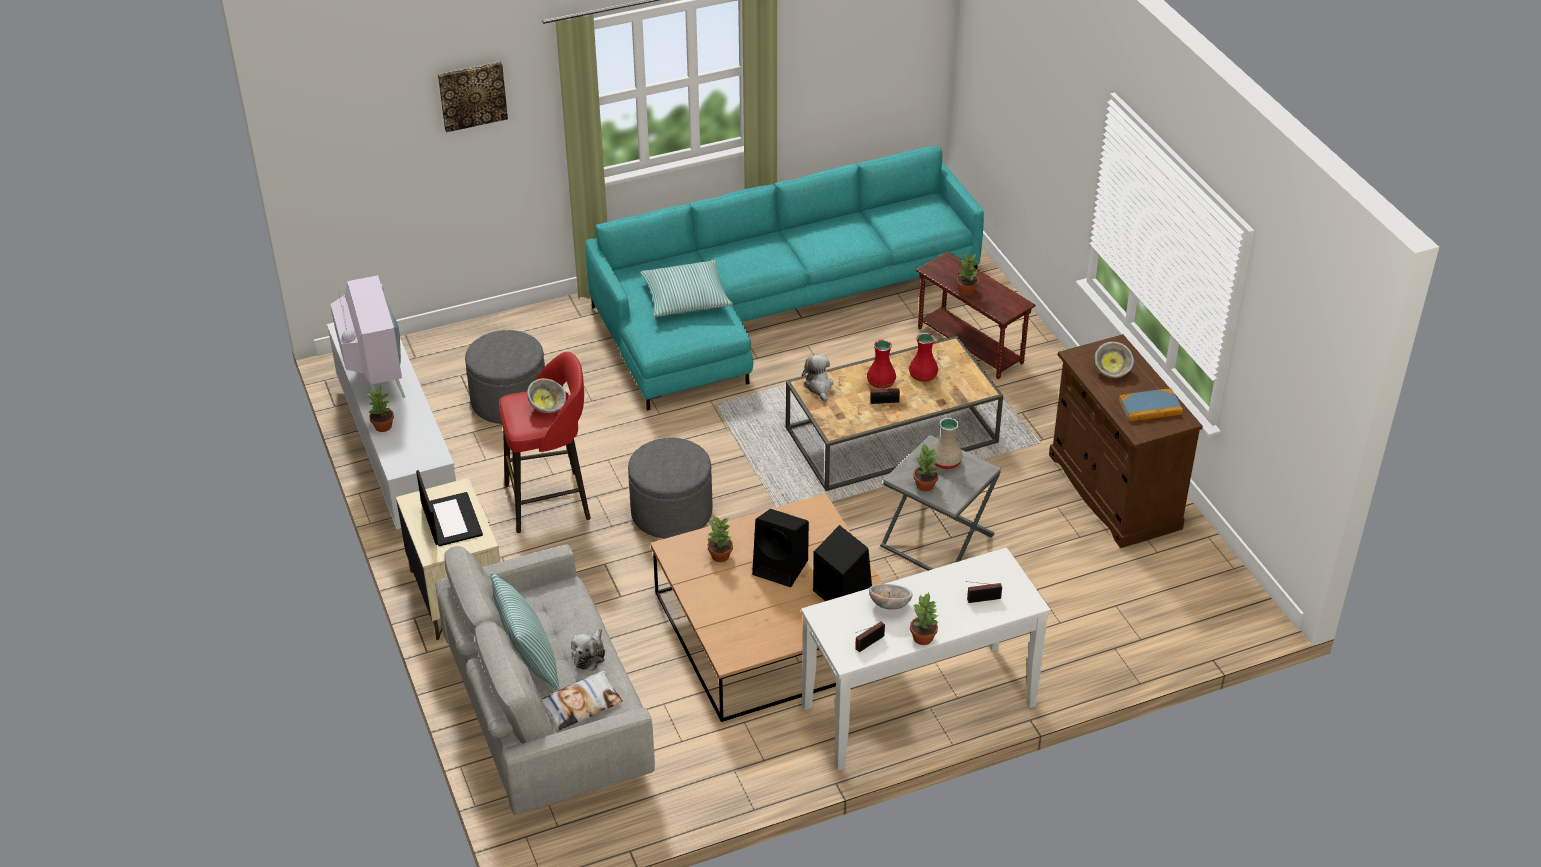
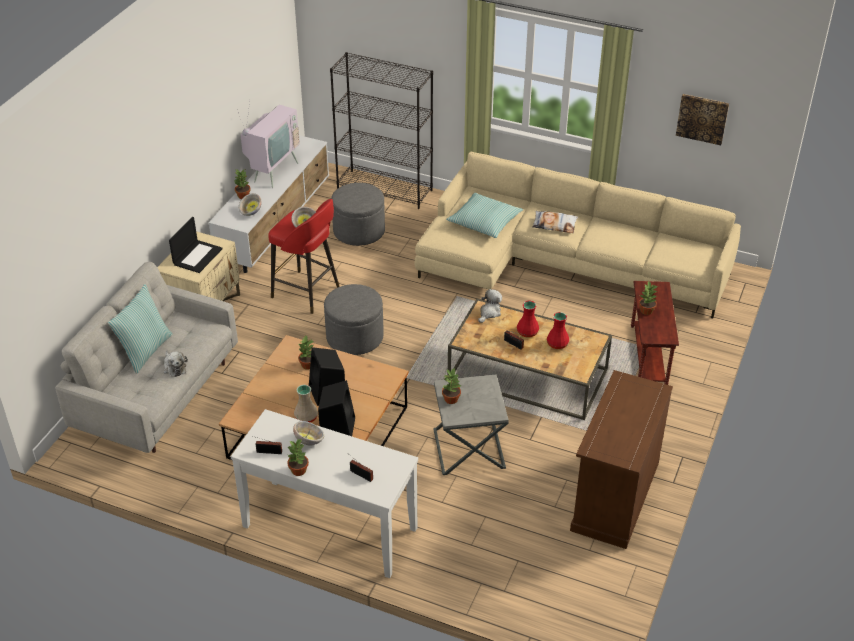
camera: 45 degrees right, 0 degrees up
picture [438,61,508,132] -> picture moved to [676,94,729,145]
pillow [542,671,623,730] -> pillow moved to [532,211,578,233]
plush toy [571,627,605,671] -> plush toy turned 90 degrees counterclockwise [164,351,188,377]
turquoise sofa [585,146,984,411] -> beige sofa [415,152,741,318]
beige vase [933,418,963,470] -> beige vase moved to [294,385,318,423]
bowl [1095,342,1134,378] -> bowl moved to [238,193,262,216]
book [1118,388,1183,422] -> none
none -> black bookcase [330,52,433,209]

